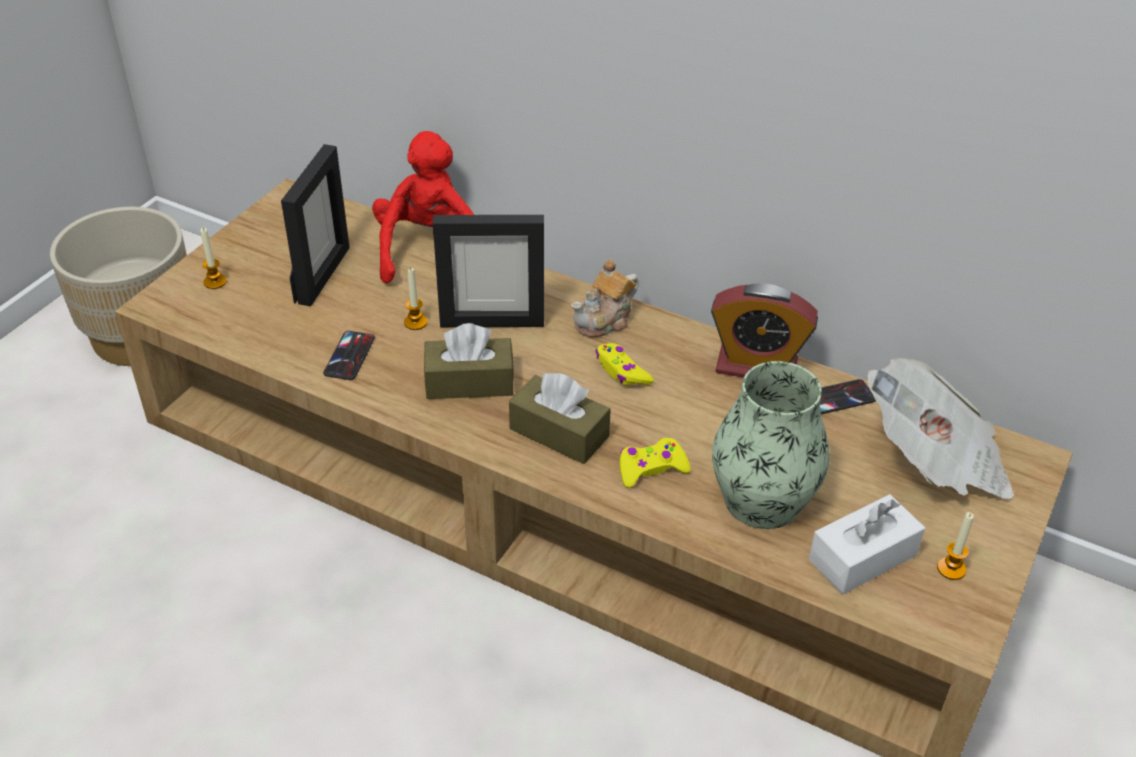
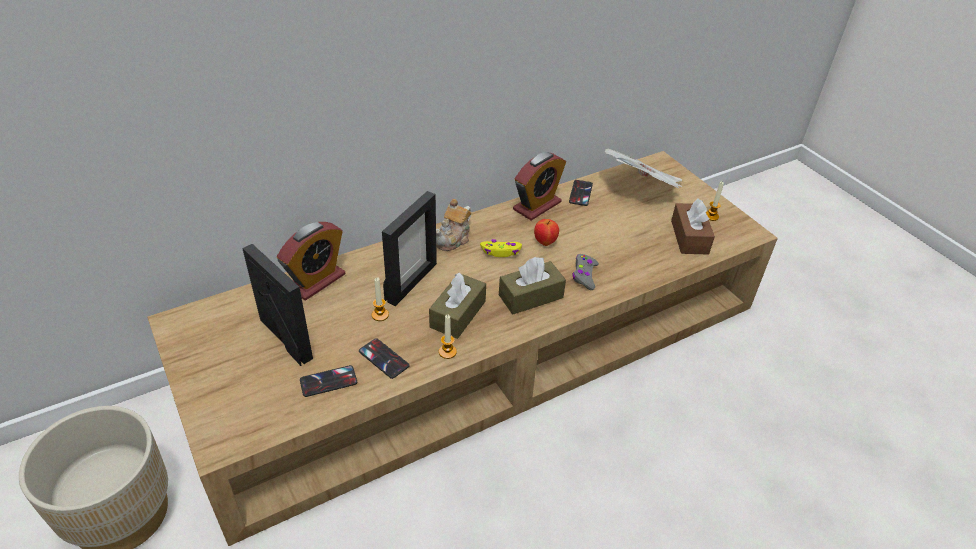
camera: 60 degrees left, 0 degrees up
candle [200,228,227,289] -> candle moved to [439,314,457,359]
red plush toy [372,131,474,283] -> alarm clock [277,222,345,300]
teapot [571,260,639,337] -> teapot turned 45 degrees clockwise [436,199,472,251]
yellow game controller [620,438,691,488] -> grey game controller [572,254,599,290]
vase [712,361,830,529] -> none
white tissue box [809,494,925,594] -> brown tissue box [671,198,715,255]
none -> phone [300,365,357,397]
none -> apple [534,219,559,246]

